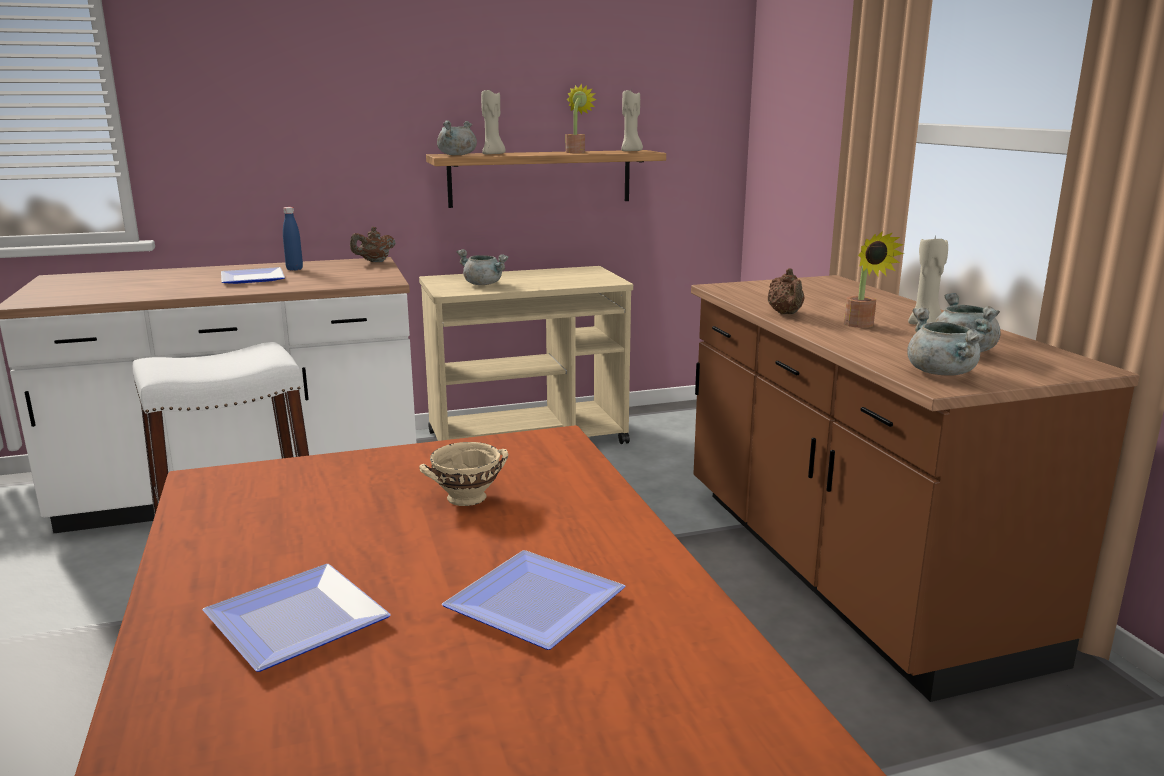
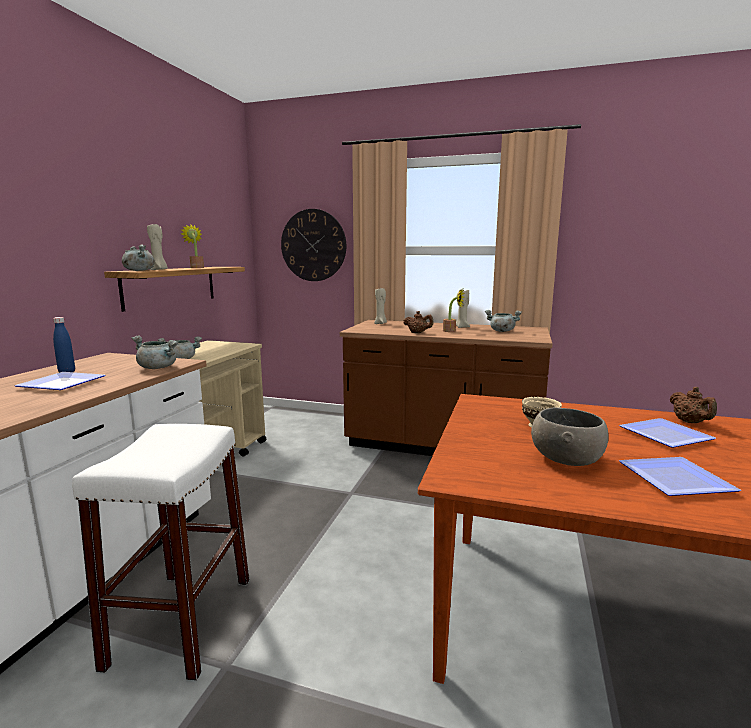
camera: 55 degrees left, 5 degrees down
brown teapot [350,227,396,262] -> brown teapot moved to [670,387,717,423]
beige candle [621,89,643,151] -> beige candle moved to [374,288,387,324]
grey cooking pot [907,308,985,376] -> grey cooking pot moved to [132,335,178,369]
none -> wall clock [281,209,346,281]
none -> grey bowl [531,407,609,466]

